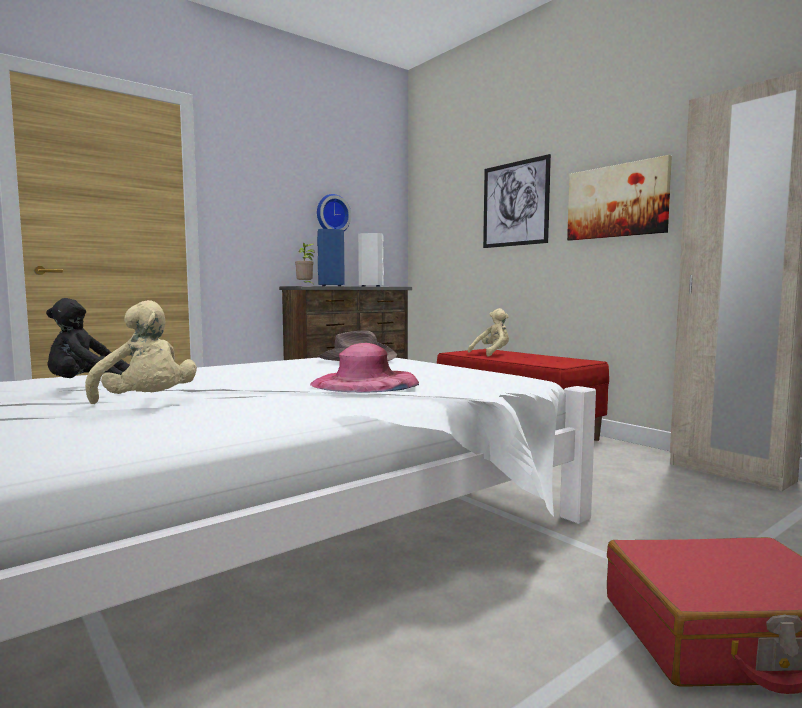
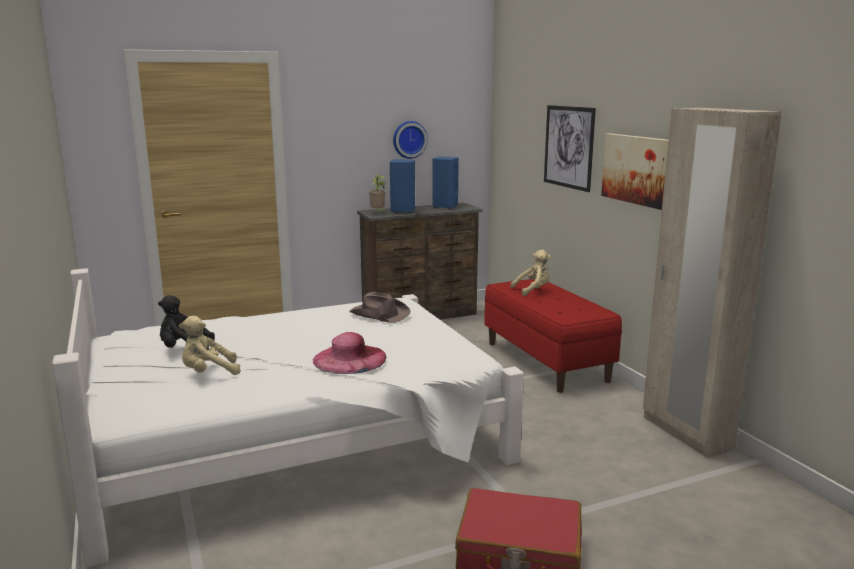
camera: 15 degrees right, 10 degrees up
beige plush toy [85,300,197,404] -> beige plush toy turned 105 degrees clockwise [179,316,241,375]
white speaker [358,233,384,287] -> blue speaker [433,157,459,209]

